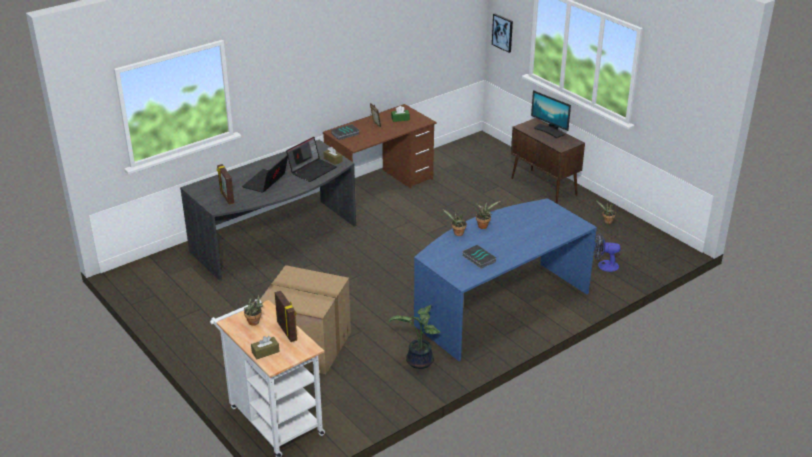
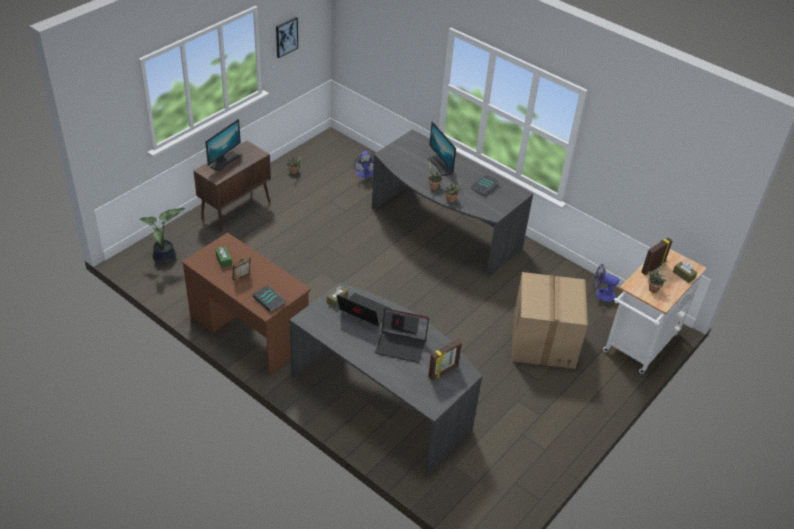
camera: 105 degrees left, 10 degrees up
potted plant [389,305,441,369] -> potted plant moved to [139,208,186,264]
blue desk [414,198,597,361] -> grey desk [372,129,533,278]
picture [492,14,513,53] -> picture moved to [276,17,298,58]
none -> monitor [428,122,456,176]
none -> fan [593,264,619,302]

